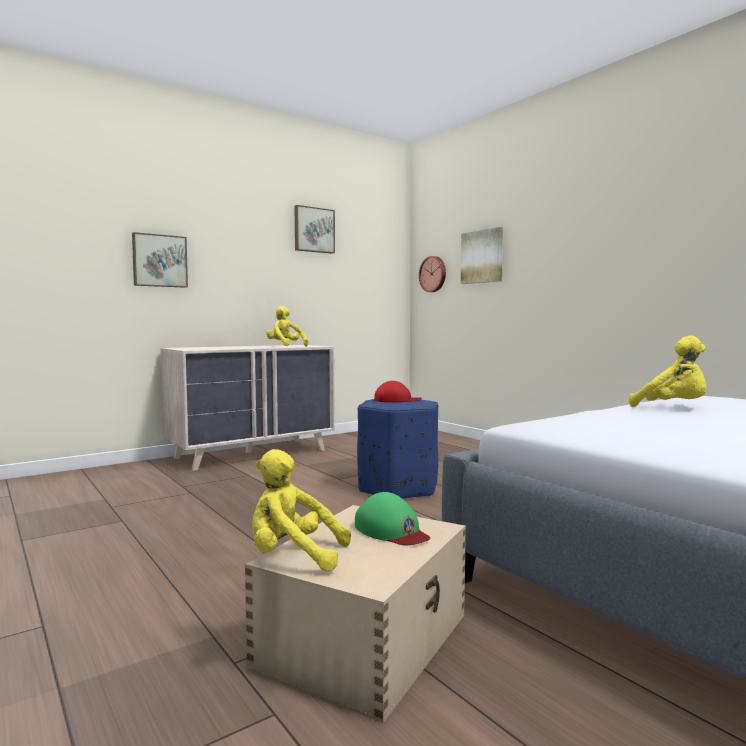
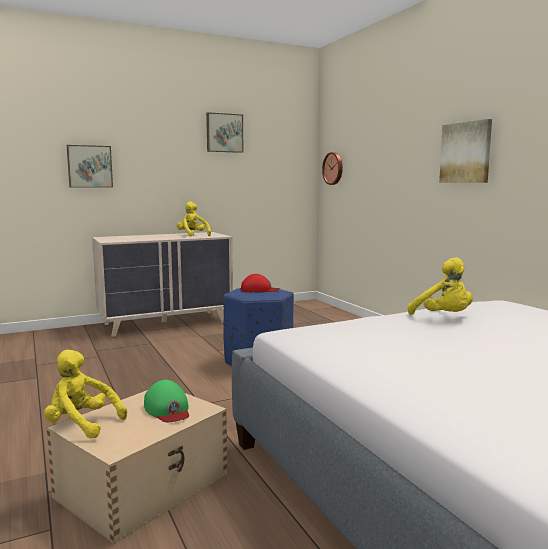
camera: 10 degrees right, 5 degrees up
picture [461,227,503,284] -> picture moved to [439,119,492,183]

